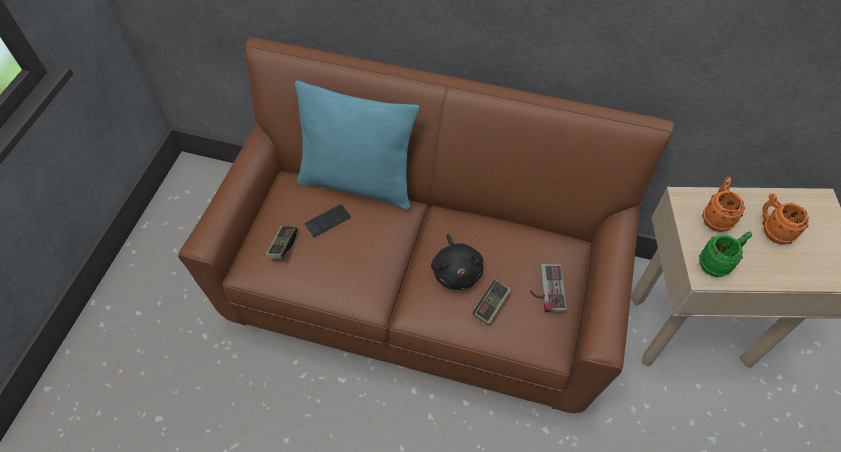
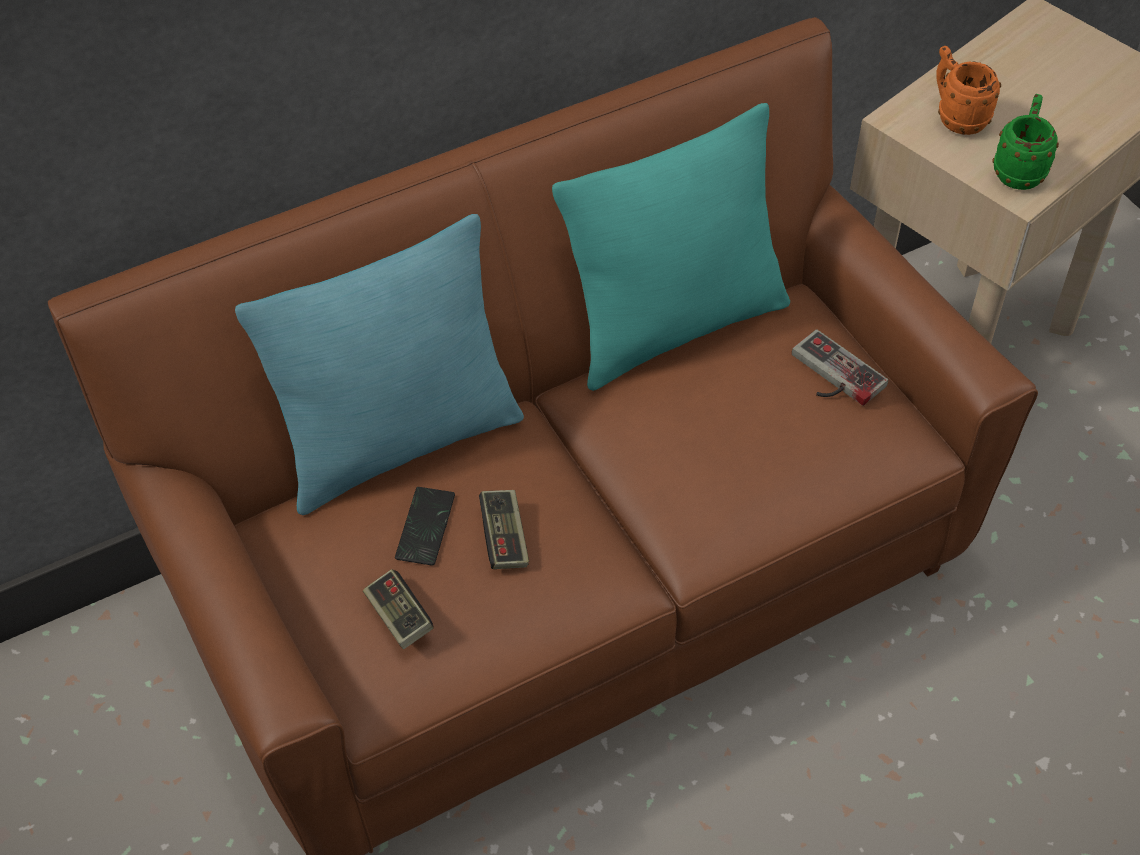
camera: 45 degrees left, 5 degrees down
black plush toy [431,234,483,290] -> none
game controller [473,280,511,325] -> game controller moved to [479,490,529,569]
orange mug [762,193,809,244] -> none
none -> turquoise pillow [552,103,790,391]

